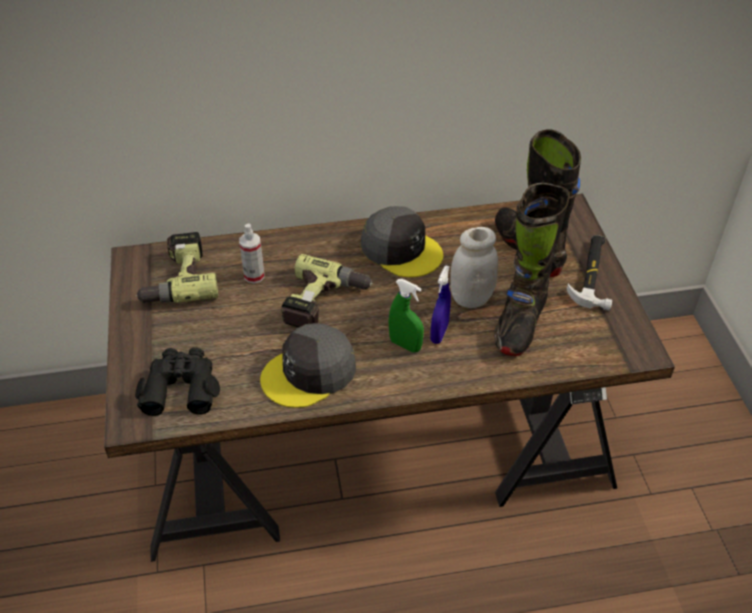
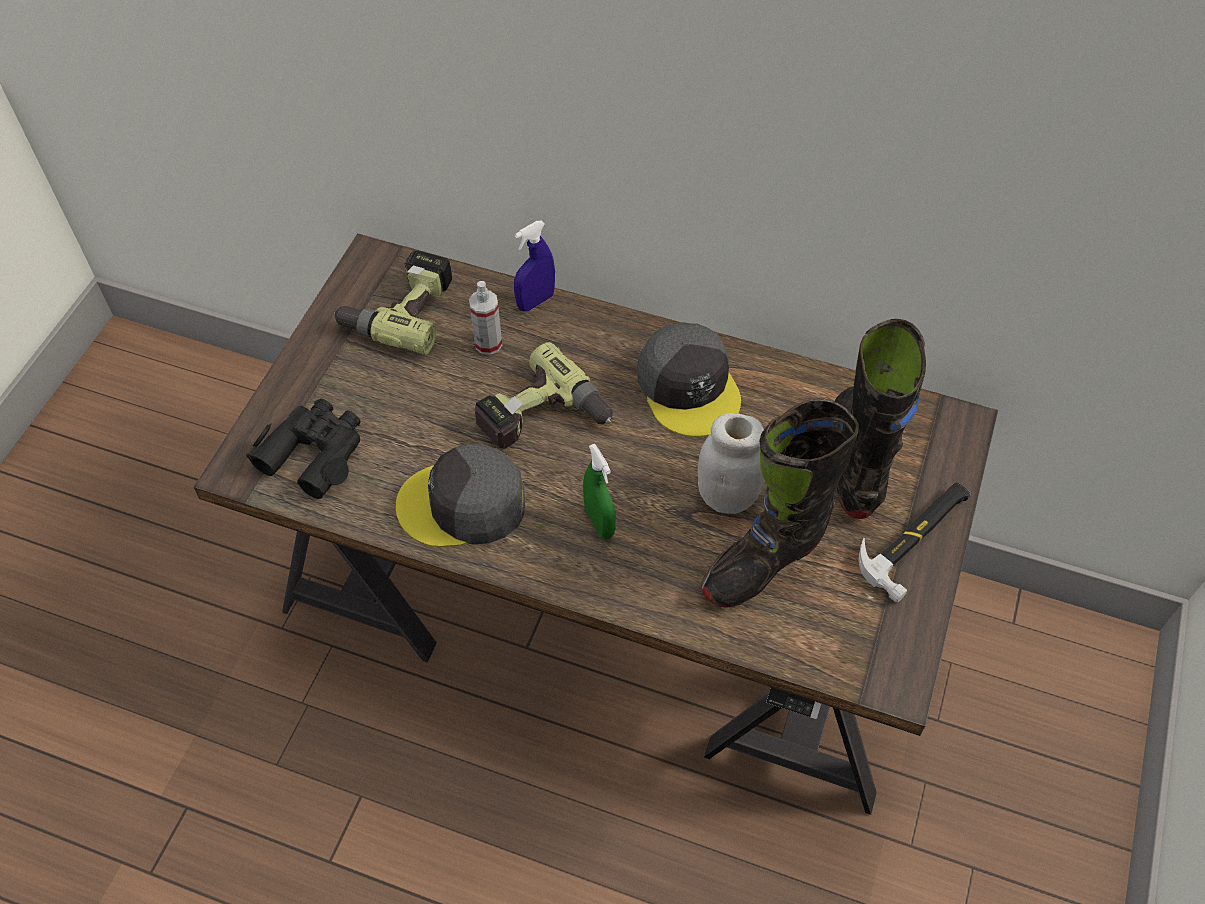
camera: 30 degrees right, 10 degrees up
blue spray bottle [430,265,451,344] -> blue spray bottle moved to [514,221,555,312]

